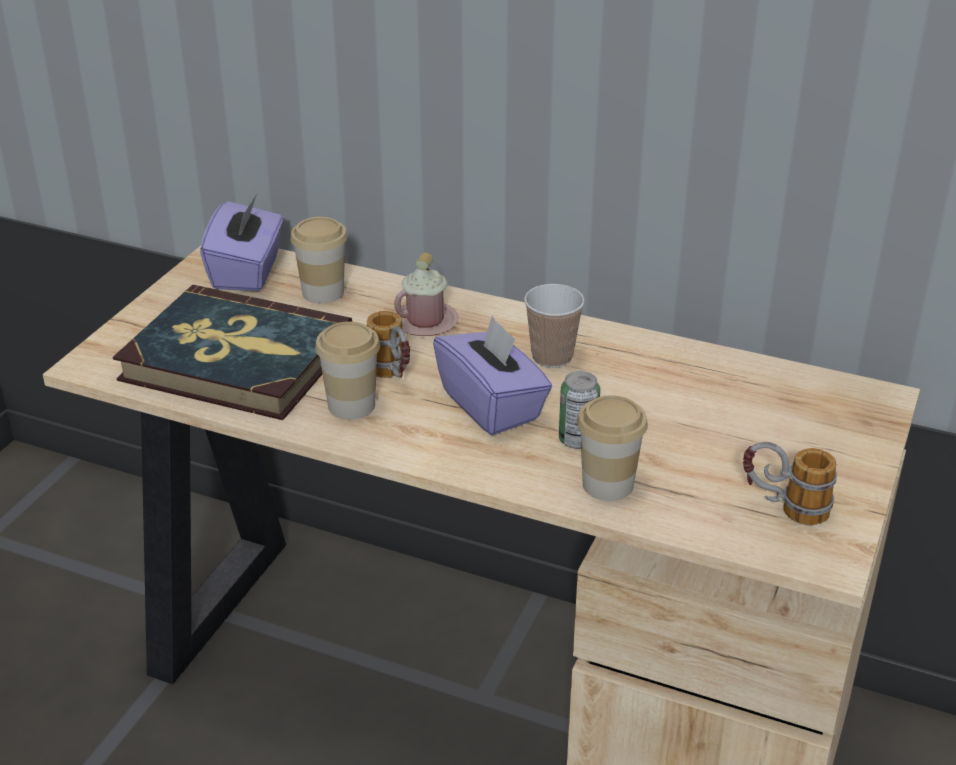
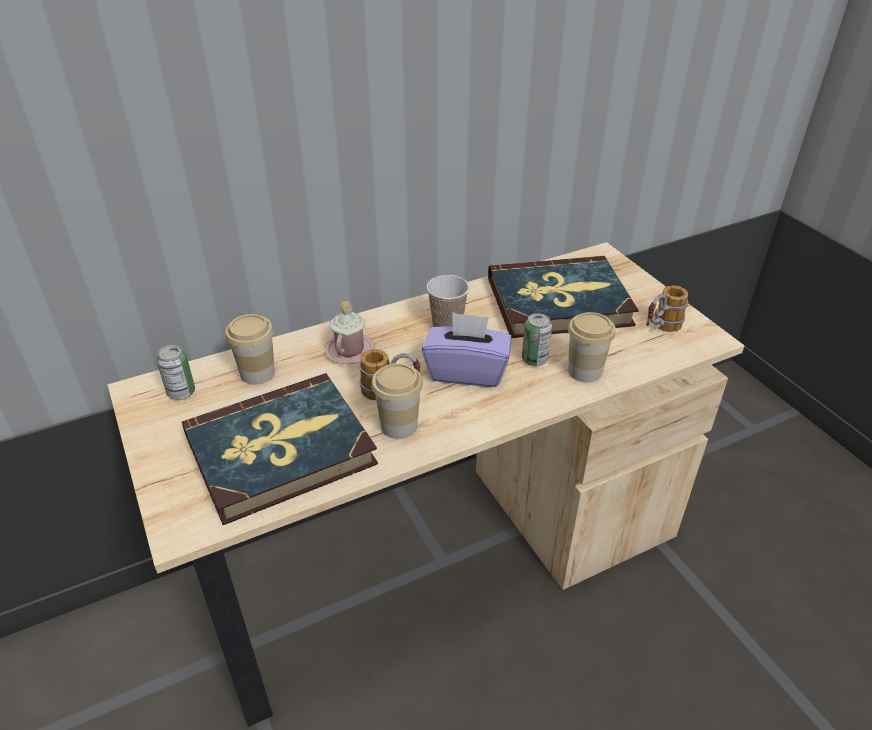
camera: 50 degrees left, 5 degrees up
purple tissue box [200,194,284,291] -> can [157,345,195,400]
none -> book [488,256,639,338]

